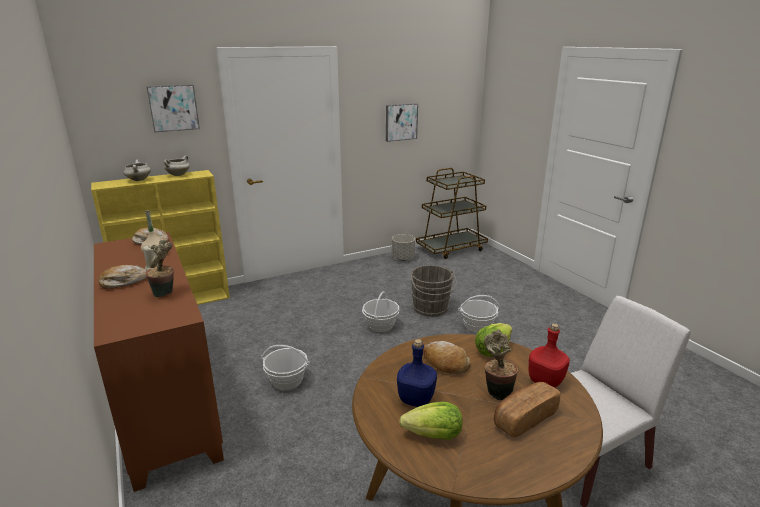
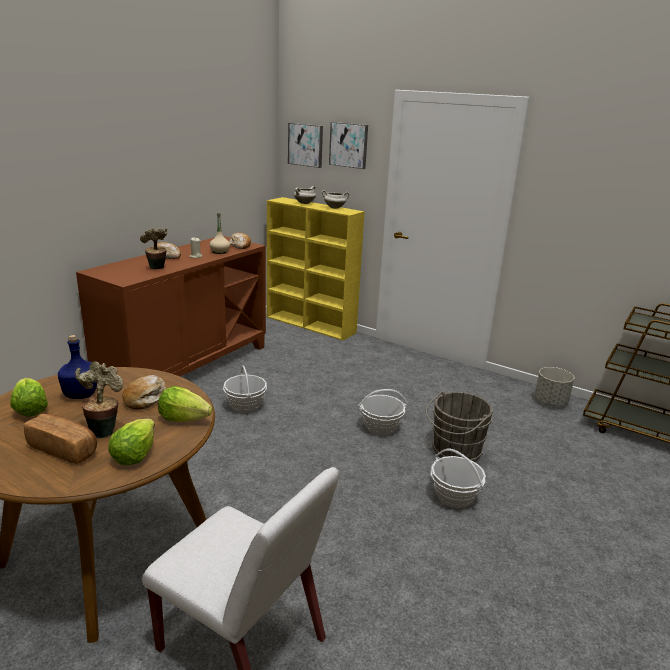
camera: 60 degrees right, 0 degrees up
picture [386,103,418,142] -> picture moved to [288,123,323,168]
red bottle [529,323,570,388] -> lettuce [108,419,155,465]

